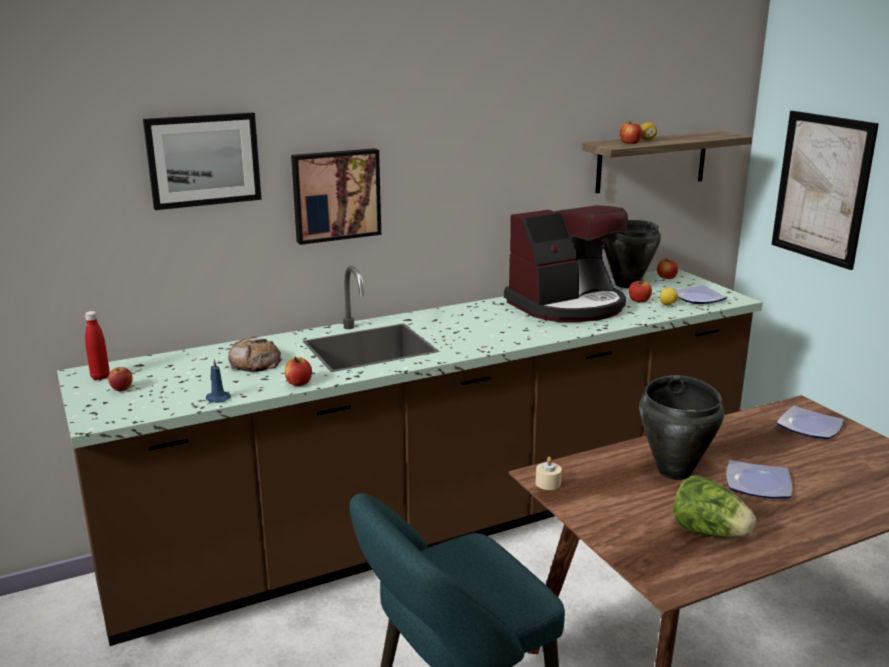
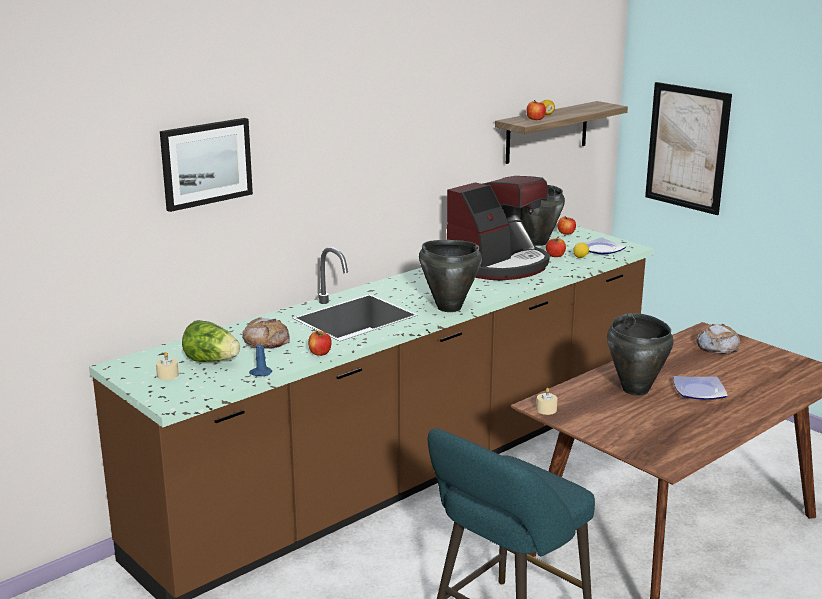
camera: 15 degrees left, 0 degrees up
red bottle [85,311,110,380] -> none
apple [108,367,133,392] -> beige candle [156,352,179,380]
picture [291,148,381,245] -> none
lettuce [673,475,756,537] -> lettuce moved to [182,320,240,362]
plate [777,406,844,439] -> bread [696,324,740,355]
none -> black cooking pot [419,240,482,312]

